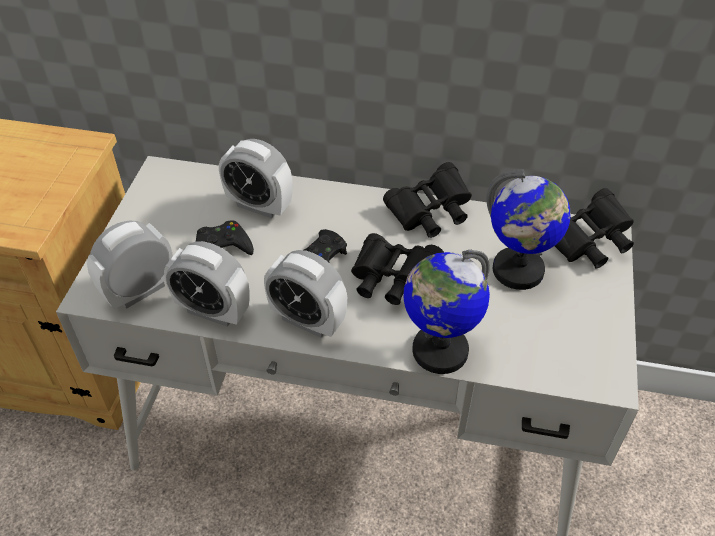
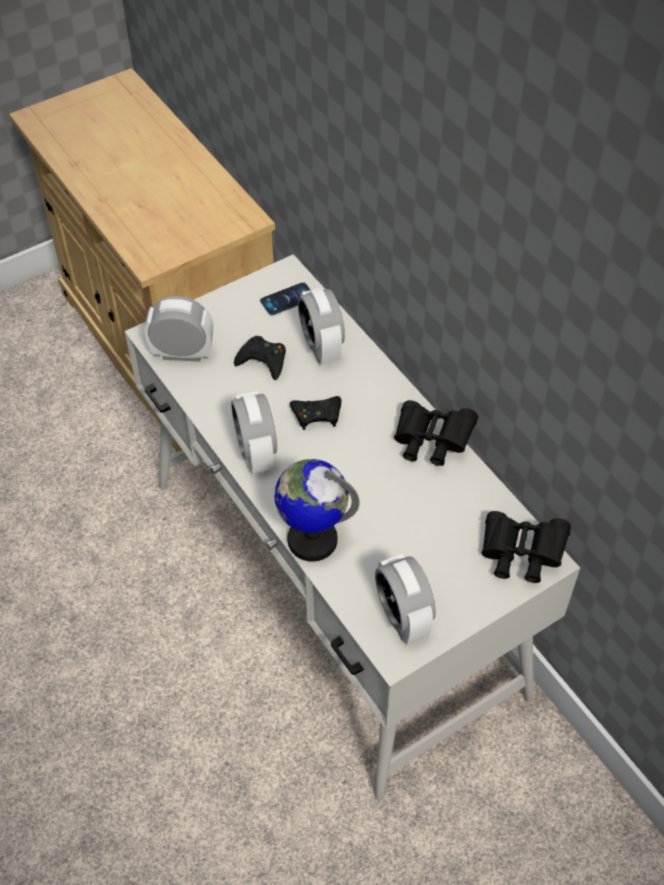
camera: 45 degrees right, 5 degrees up
alarm clock [164,241,250,327] -> alarm clock moved to [375,554,436,645]
black binoculars [351,233,444,305] -> none
globe [487,169,571,290] -> none
none -> phone [260,282,310,316]

